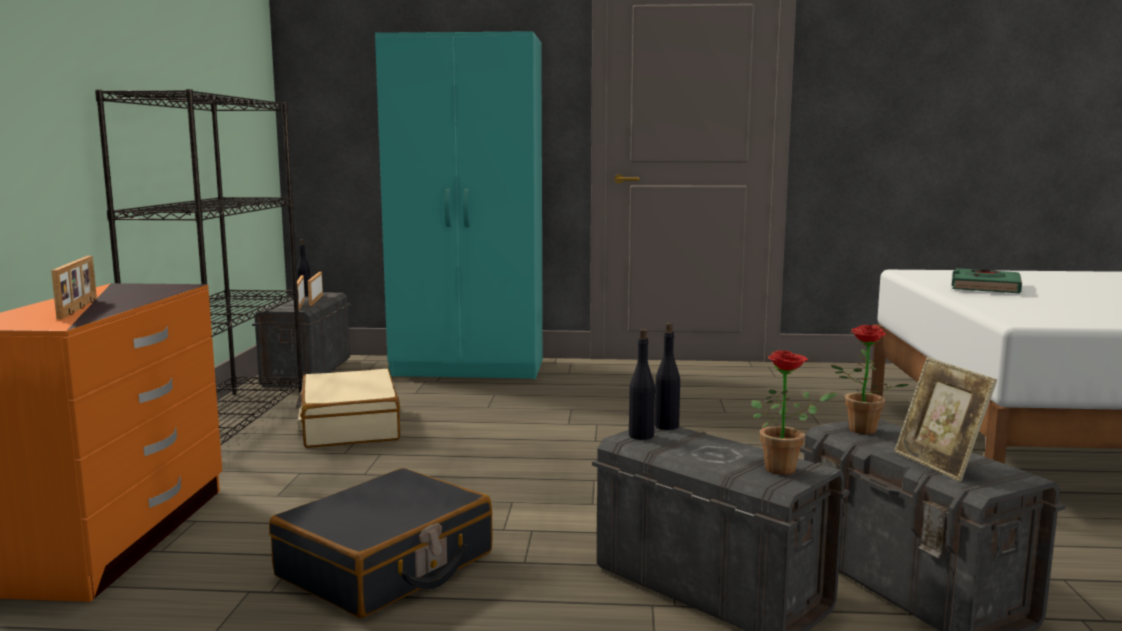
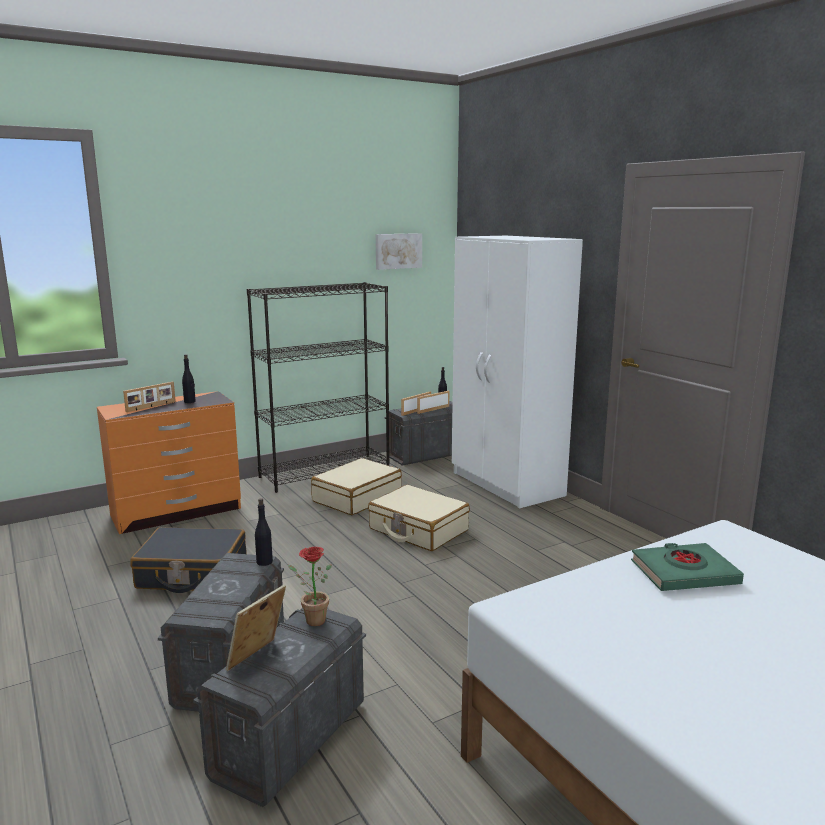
camera: 55 degrees right, 5 degrees up
turquoise wardrobe [375,31,543,379] -> white wardrobe [452,236,583,508]
black bottle [629,329,655,440] -> black bottle moved to [182,354,196,403]
potted plant [751,350,837,475] -> none
none -> beige suitcase [368,485,470,551]
none -> picture [376,233,422,270]

